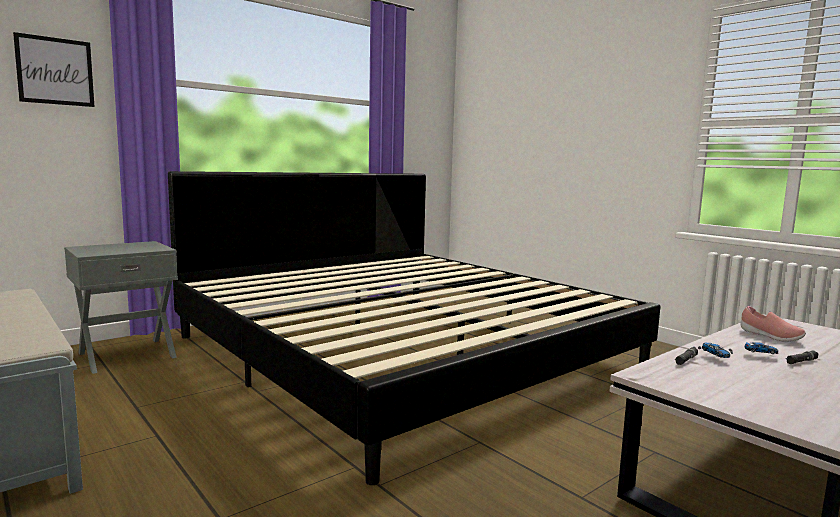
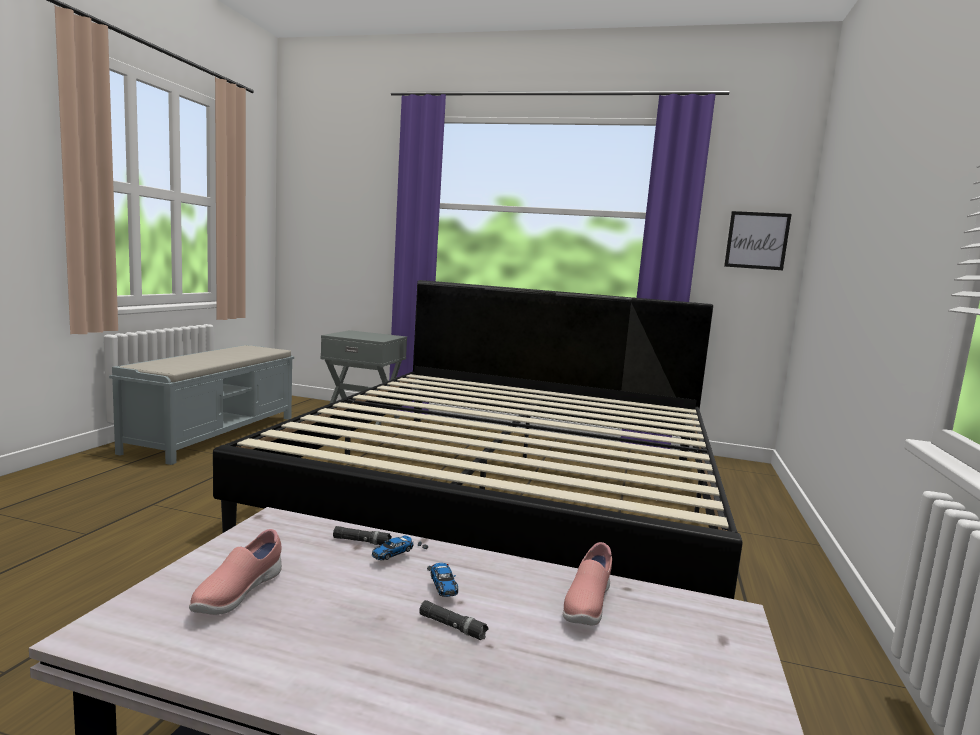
camera: 55 degrees right, 0 degrees up
picture [13,32,95,107] -> picture moved to [724,211,792,270]
none -> pink shoe [189,529,282,615]

